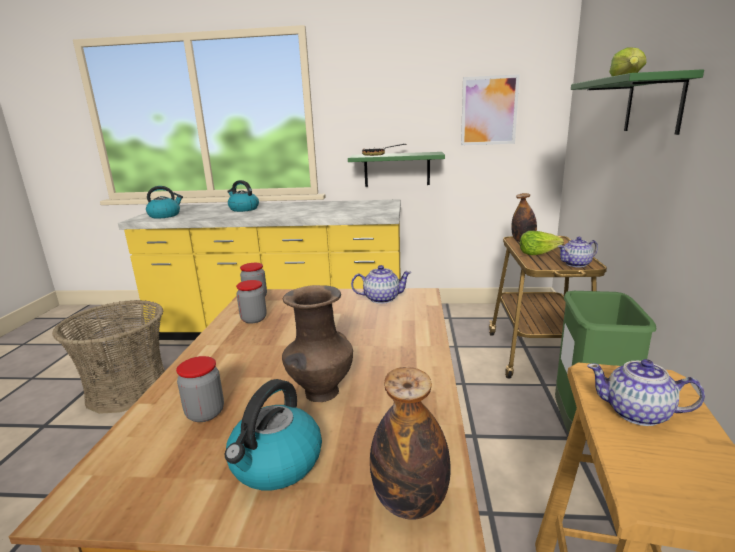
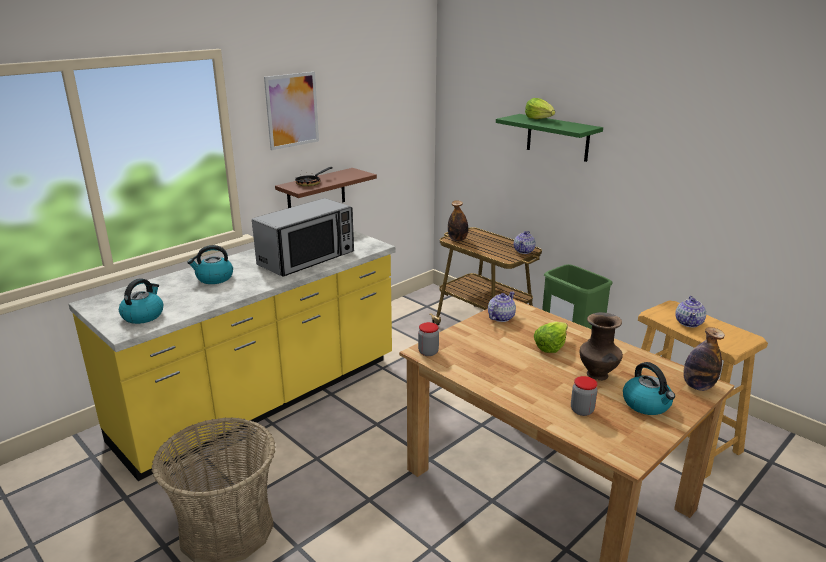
camera: 50 degrees left, 5 degrees up
jar [236,280,267,324] -> none
green shelf [348,152,445,187] -> brown shelf [275,168,377,208]
picture [461,74,520,146] -> picture moved to [264,72,319,150]
lettuce [520,231,564,255] -> lettuce moved to [534,322,568,353]
teapot [587,359,705,426] -> teapot turned 45 degrees counterclockwise [675,296,706,328]
none -> microwave [252,198,354,277]

